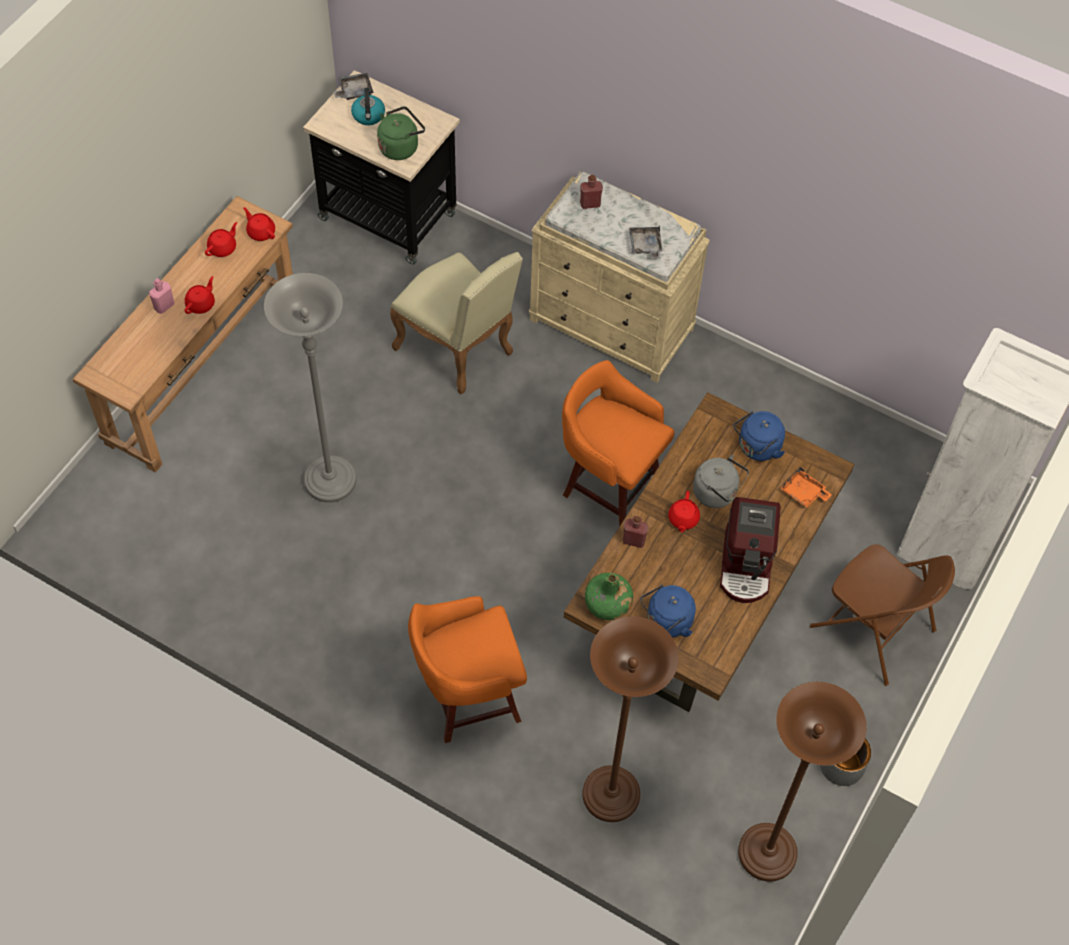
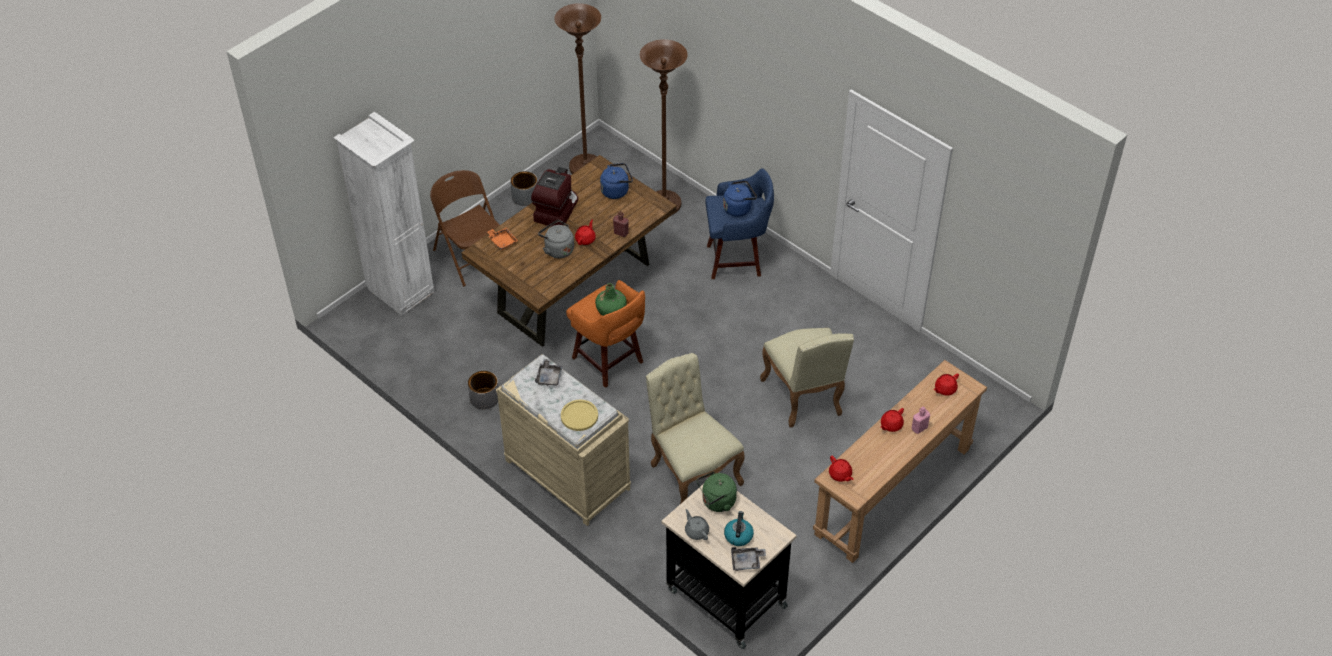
camera: 165 degrees left, 10 degrees down
red teapot [205,222,237,257] -> red teapot moved to [934,373,959,396]
grey floor lamp [264,273,356,503] -> beige chair [760,328,854,428]
orange stool [408,596,527,743] -> blue stool [705,168,774,279]
red bottle [580,175,603,209] -> yellow plate [561,400,598,431]
green bottle [585,573,633,620] -> green bottle moved to [595,283,627,316]
blue kettle [733,411,785,461] -> blue kettle moved to [723,180,757,217]
none -> grey planter [468,371,498,409]
none -> grey teapot [685,509,709,540]

